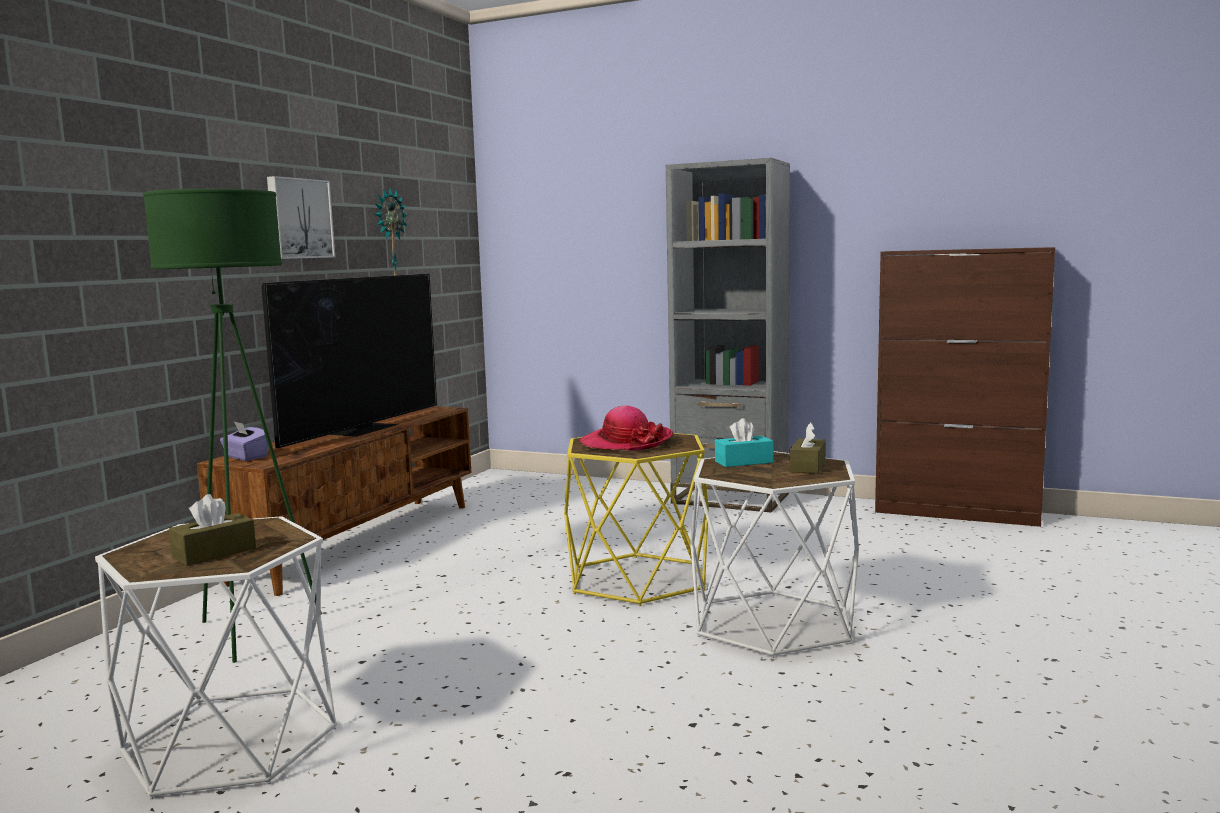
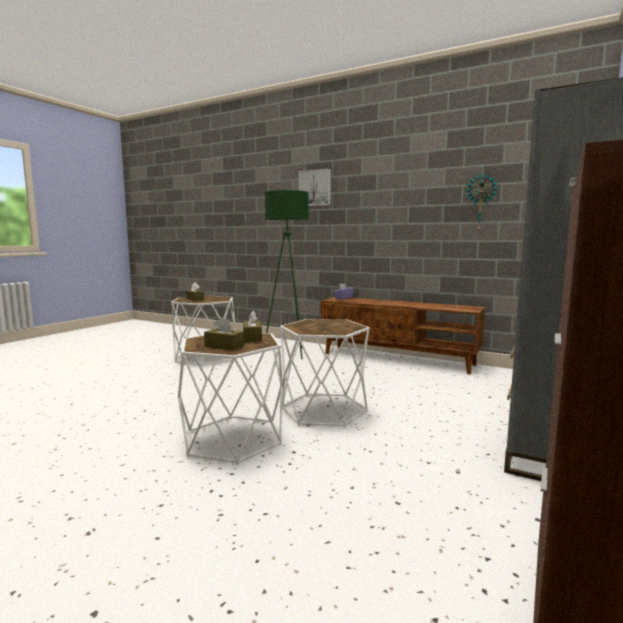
camera: 95 degrees right, 0 degrees up
television [261,274,437,448] -> none
picture [267,176,335,259] -> picture moved to [299,169,331,206]
yellow side table [564,433,709,606] -> white side table [280,319,370,427]
hat [579,406,674,451] -> none
turquoise tissue box [715,418,773,467] -> brown tissue box [243,311,262,342]

